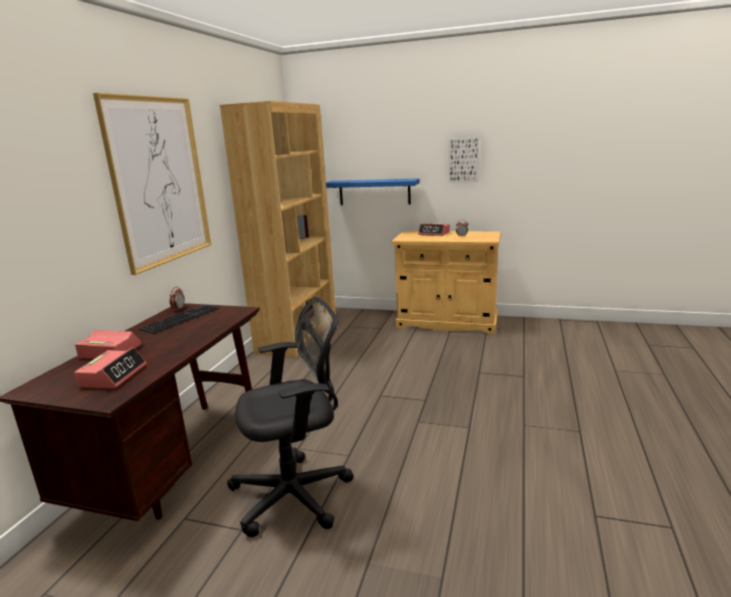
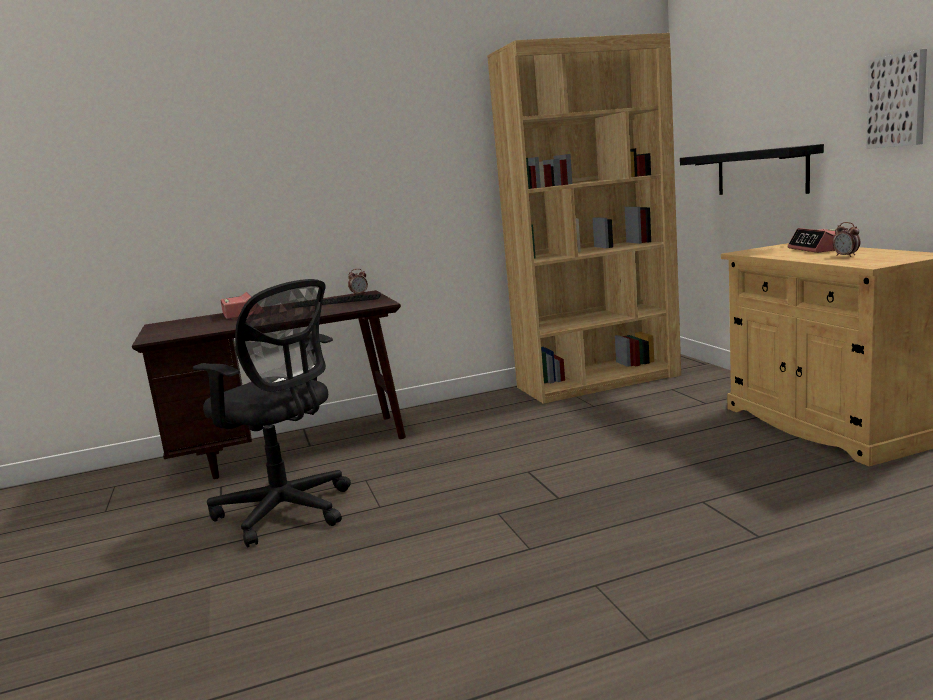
camera: 55 degrees right, 5 degrees down
alarm clock [74,347,146,389] -> none
picture [93,93,211,275] -> none
blue shelf [326,178,420,205] -> black shelf [680,144,824,195]

